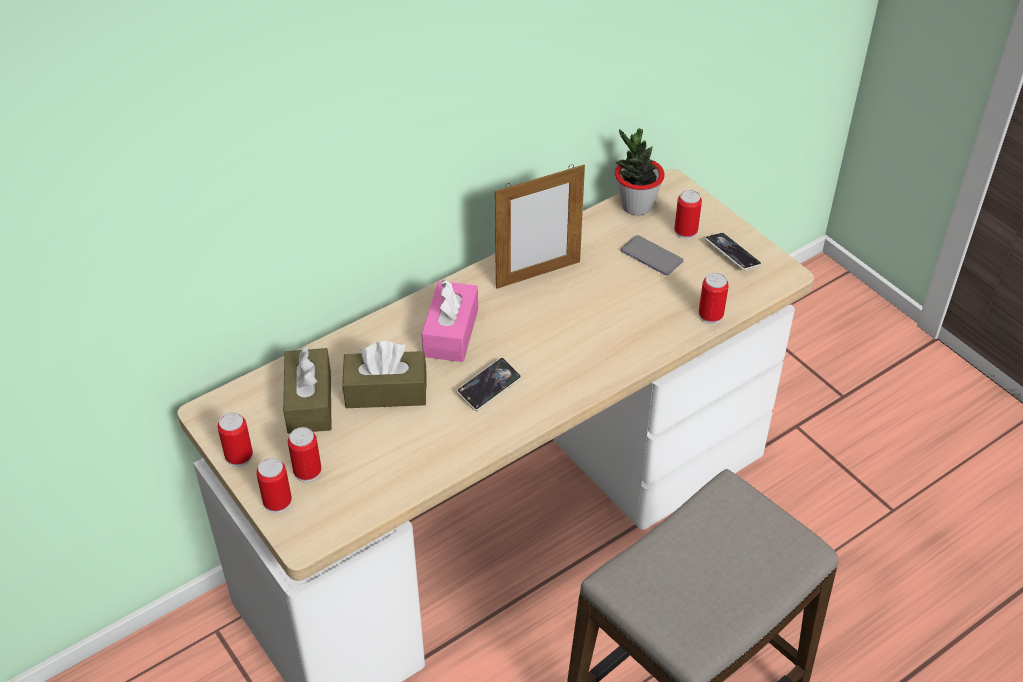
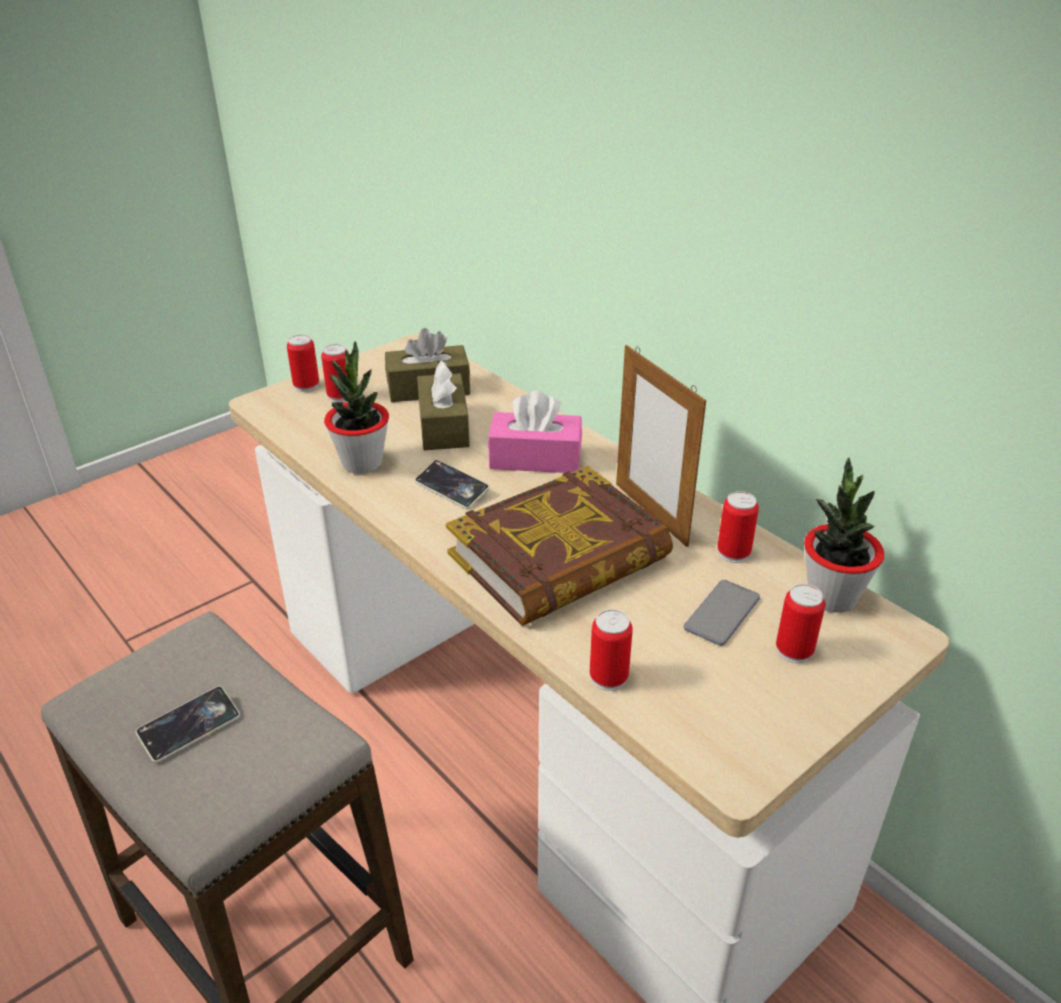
camera: 85 degrees right, 10 degrees down
can [218,412,253,467] -> can moved to [717,491,759,563]
phone [705,233,762,270] -> phone moved to [136,686,240,763]
none -> potted plant [324,341,389,474]
none -> book [446,466,673,626]

